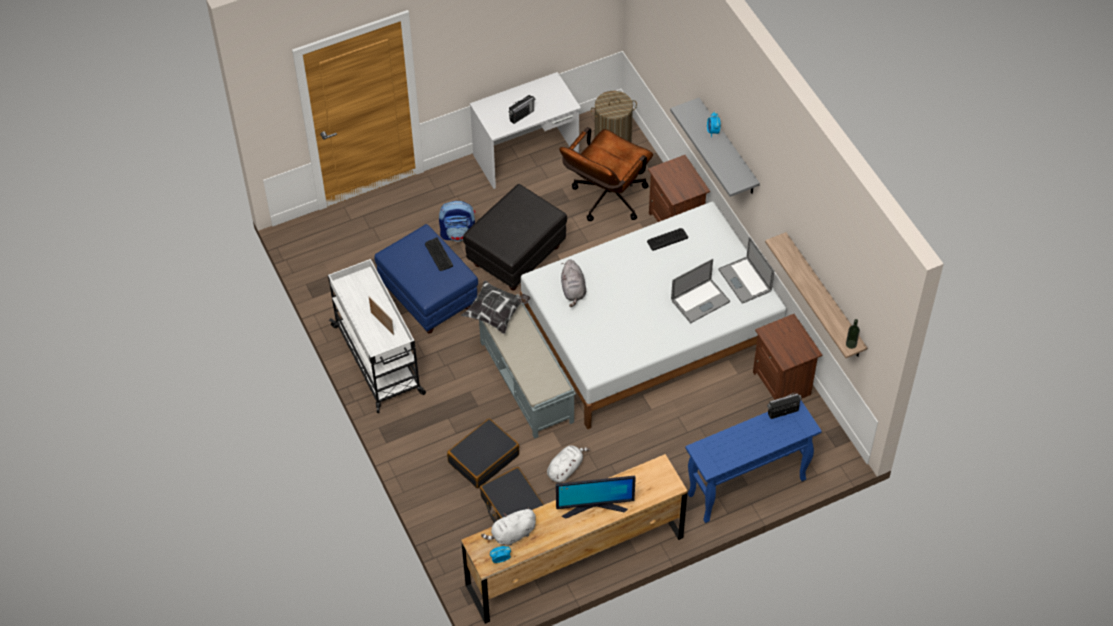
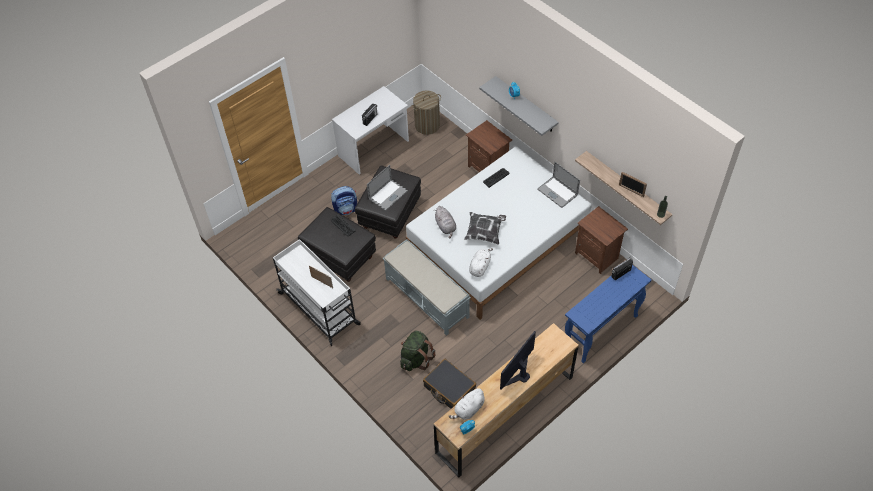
camera: 15 degrees left, 0 degrees up
blue ottoman [374,224,478,334] -> black ottoman [298,207,376,282]
black suitcase [447,418,519,488] -> green backpack [400,331,436,371]
pillow [461,281,530,334] -> pillow moved to [464,212,506,245]
white plush toy [547,445,590,483] -> white plush toy moved to [469,248,493,277]
monitor [556,475,636,518] -> monitor turned 150 degrees clockwise [500,331,536,390]
brown office chair [559,127,653,221] -> none
laptop [671,259,730,323] -> laptop moved to [367,165,408,211]
none -> picture frame [619,172,647,197]

